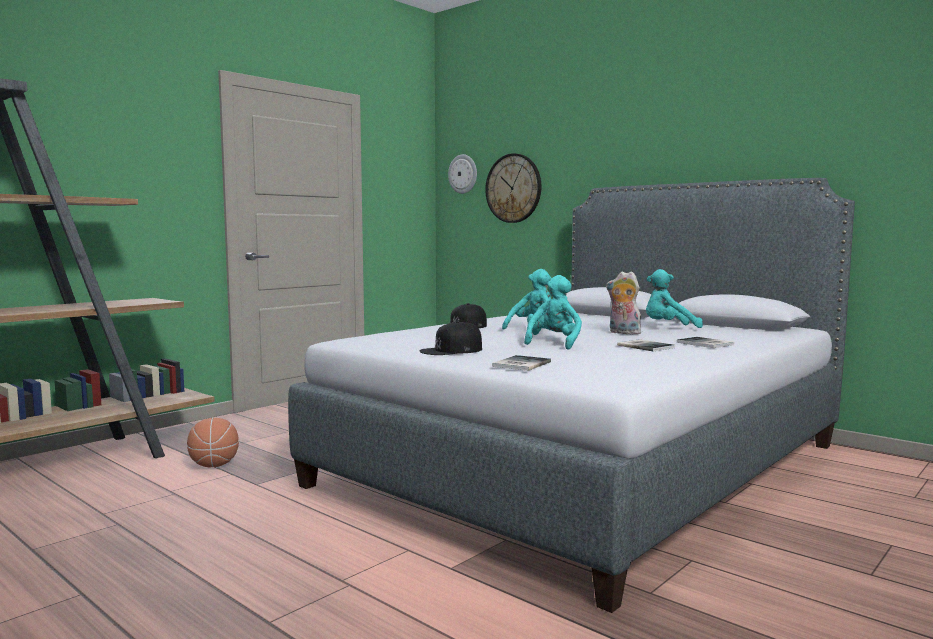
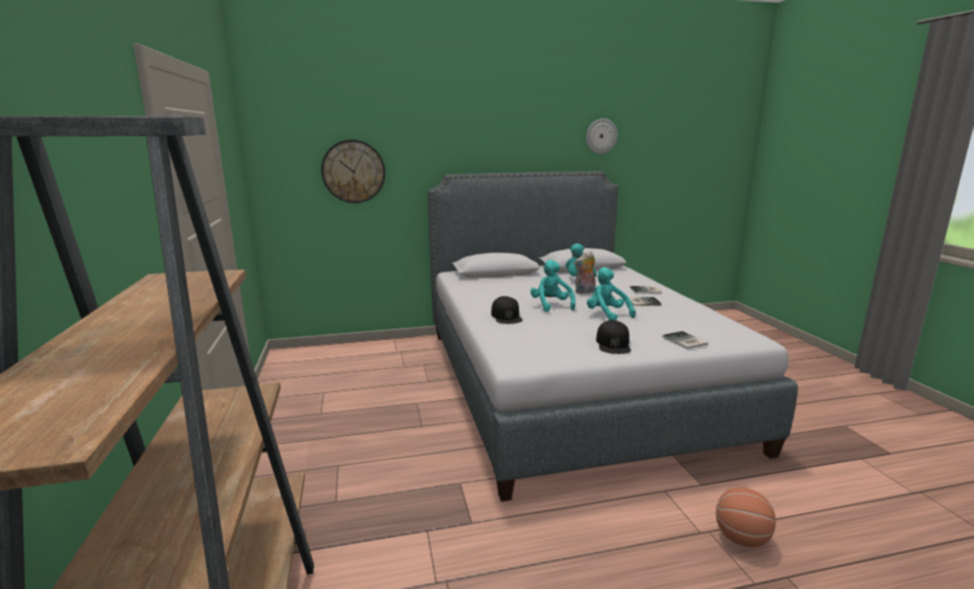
camera: 55 degrees left, 10 degrees up
basketball [187,418,239,467] -> basketball moved to [716,487,776,547]
wall clock [448,154,477,194] -> wall clock moved to [586,118,618,154]

